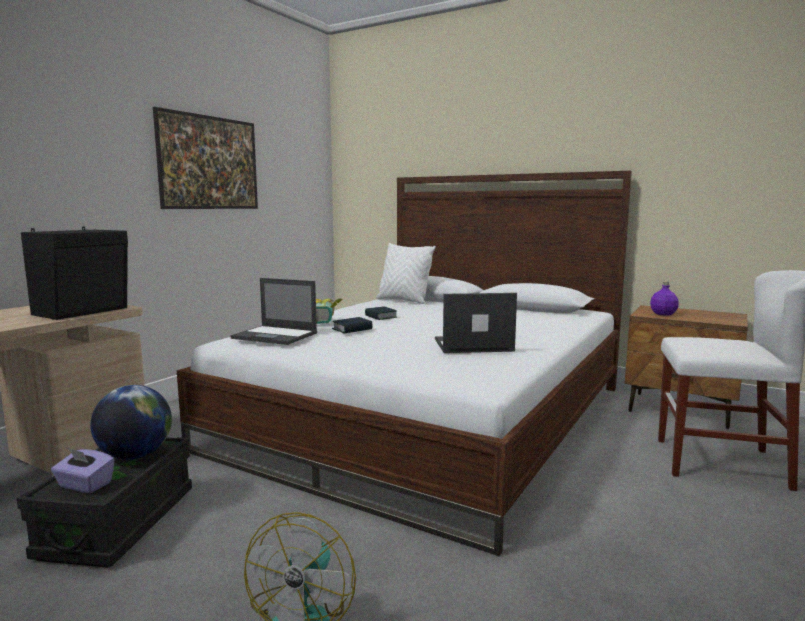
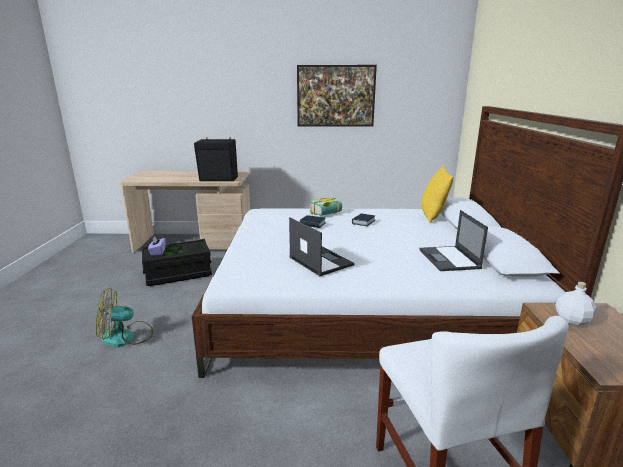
camera: 60 degrees right, 10 degrees up
globe [90,385,172,460] -> none
laptop [230,278,317,345] -> laptop moved to [419,210,488,271]
white pillow [376,243,436,304] -> yellow pillow [421,165,454,223]
purple bottle [650,281,679,316] -> white bottle [556,282,597,326]

